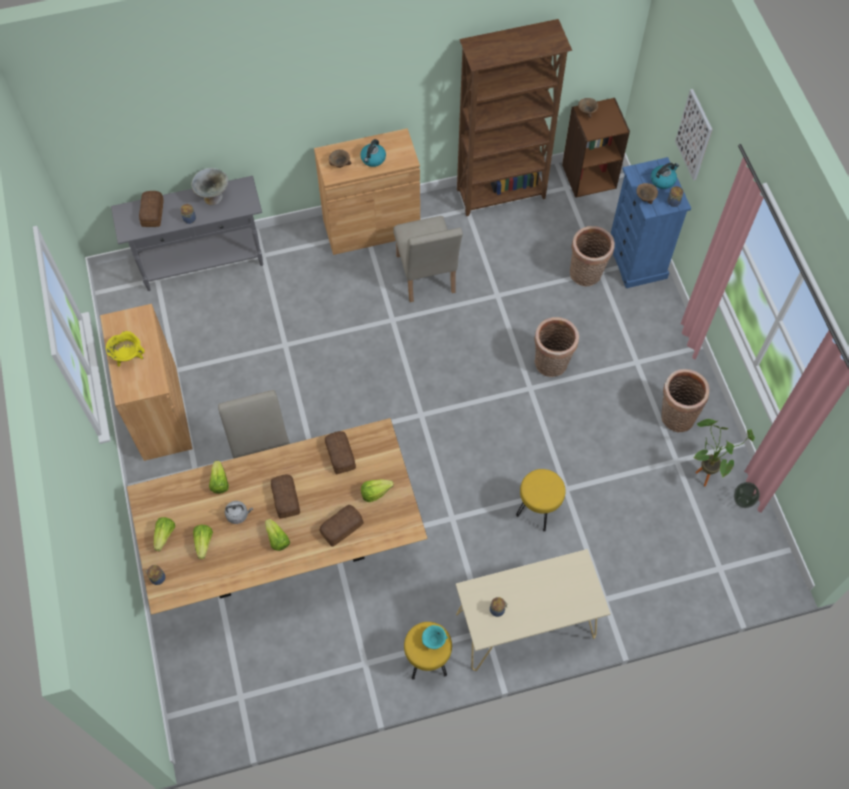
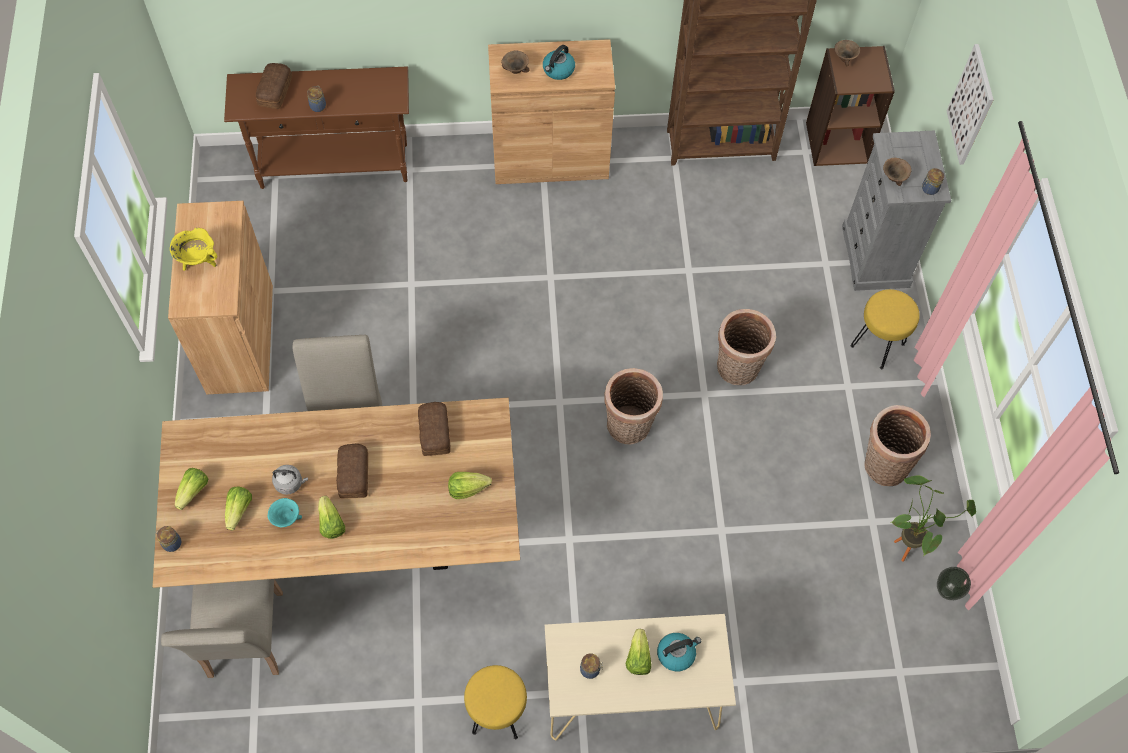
camera: 10 degrees right, 0 degrees up
grey console table [111,176,263,291] -> brown console table [224,67,409,189]
grey bowl [191,168,228,205] -> none
lettuce [209,461,229,494] -> lettuce moved to [625,629,651,675]
bread [319,505,364,547] -> none
beige chair [393,216,463,302] -> beige chair moved to [161,579,283,678]
turquoise bowl [422,625,448,649] -> turquoise bowl moved to [268,498,302,527]
yellow stool [516,469,566,532] -> yellow stool moved to [851,289,920,369]
basket [570,226,615,286] -> basket moved to [604,368,663,444]
blue dresser [610,157,691,288] -> grey dresser [842,130,951,291]
kettle [651,163,679,189] -> kettle moved to [657,633,701,671]

